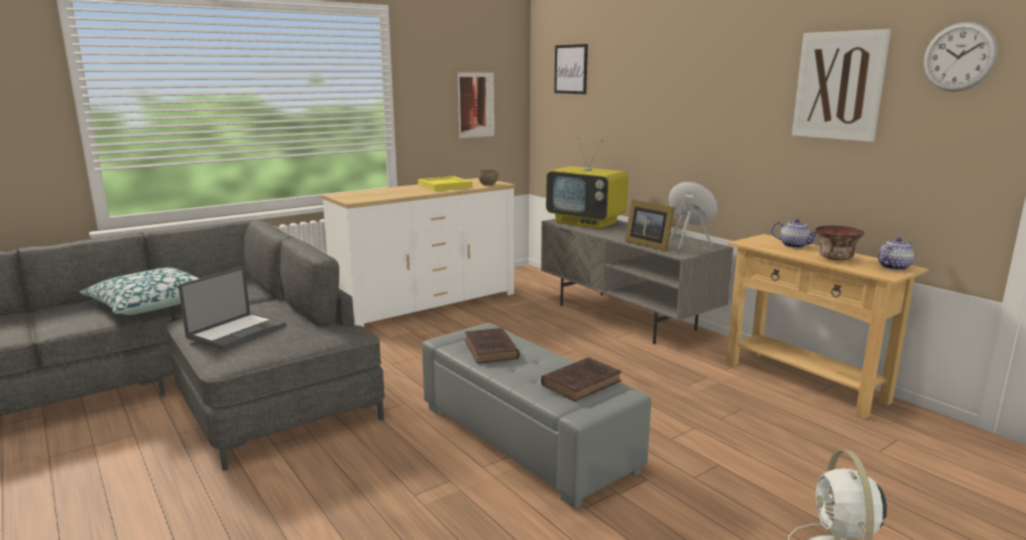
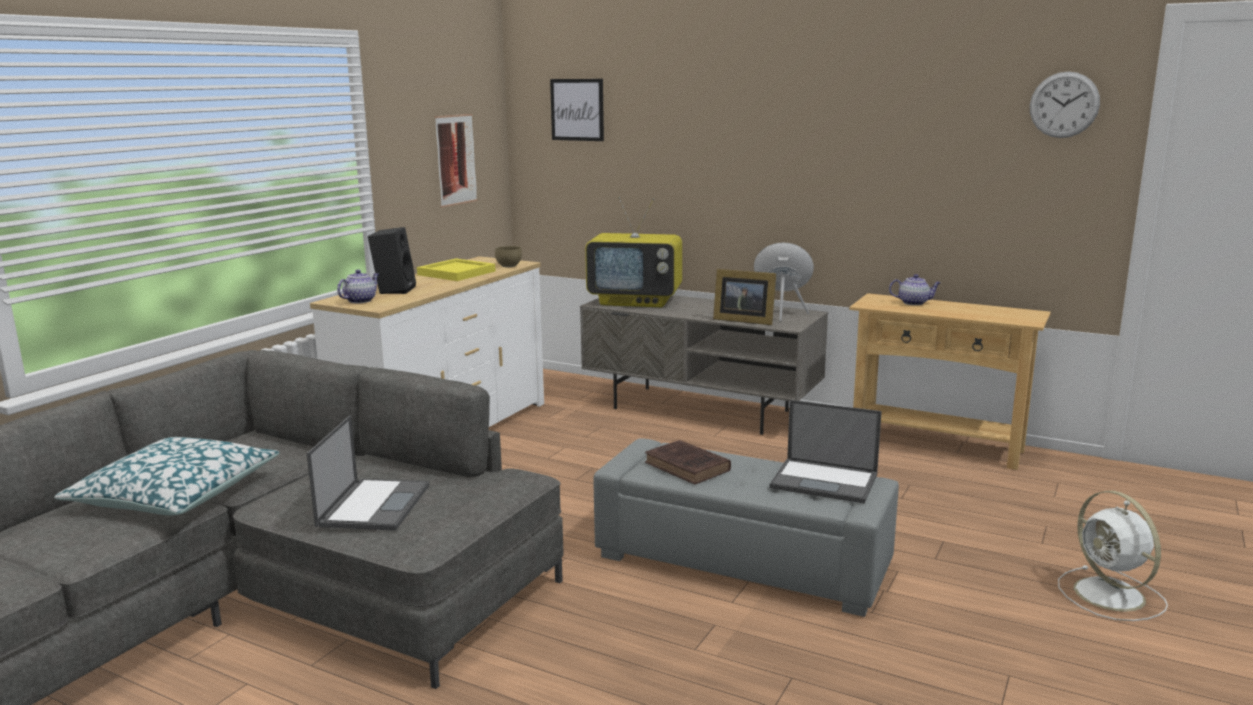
camera: 25 degrees left, 0 degrees up
brown book [541,357,622,402] -> laptop [769,400,882,503]
picture [792,29,891,142] -> none
bowl [815,225,864,261] -> none
teapot [878,237,914,270] -> teapot moved to [337,270,379,303]
none -> black speaker [368,227,416,294]

